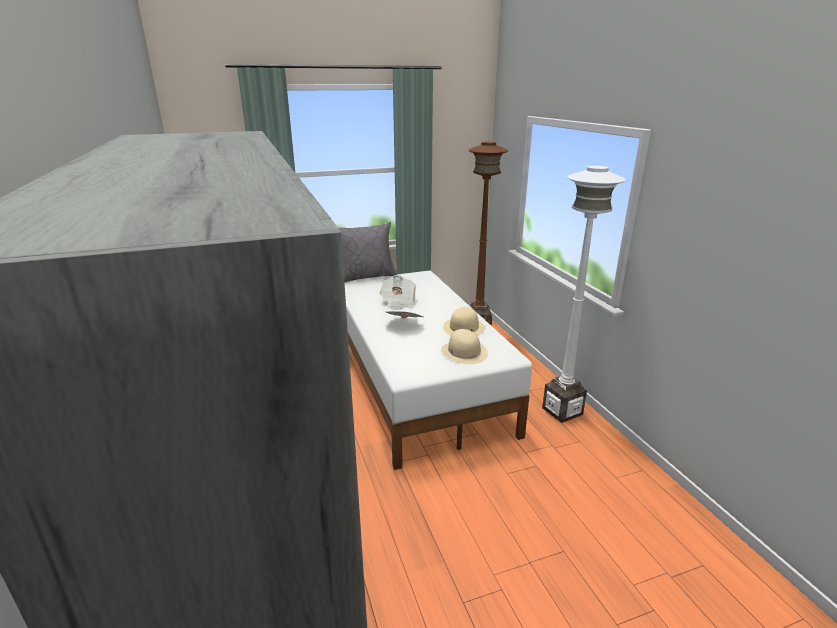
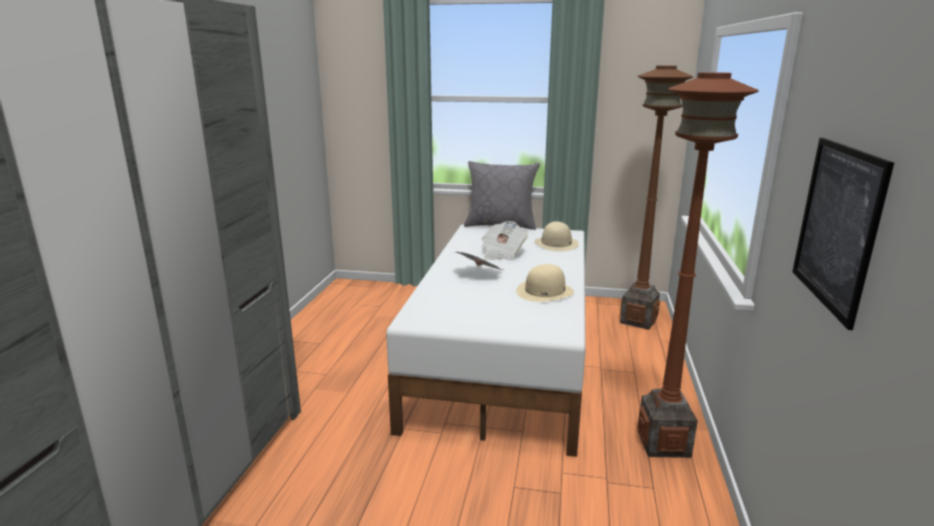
camera: 30 degrees right, 5 degrees down
beige hat [441,329,488,364] -> beige hat moved to [535,221,579,251]
white floor lamp [542,166,626,423] -> brown floor lamp [637,72,759,458]
none -> picture [792,138,894,330]

